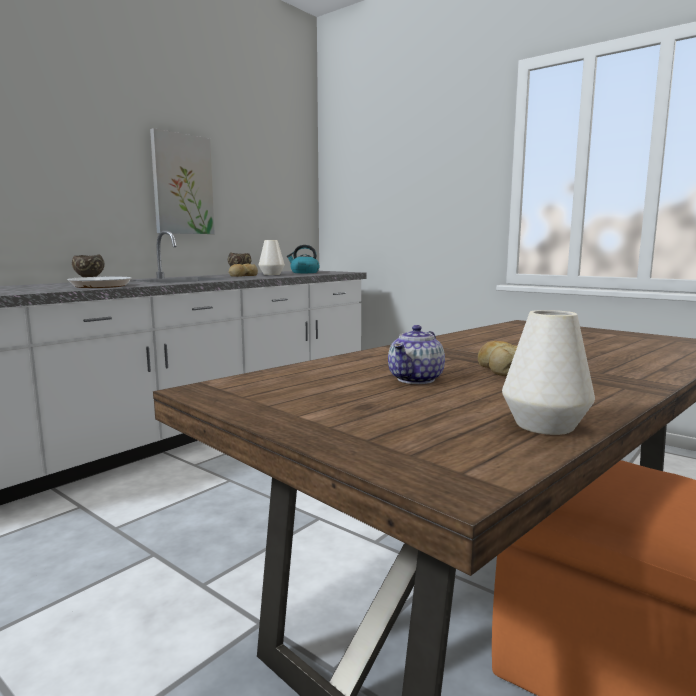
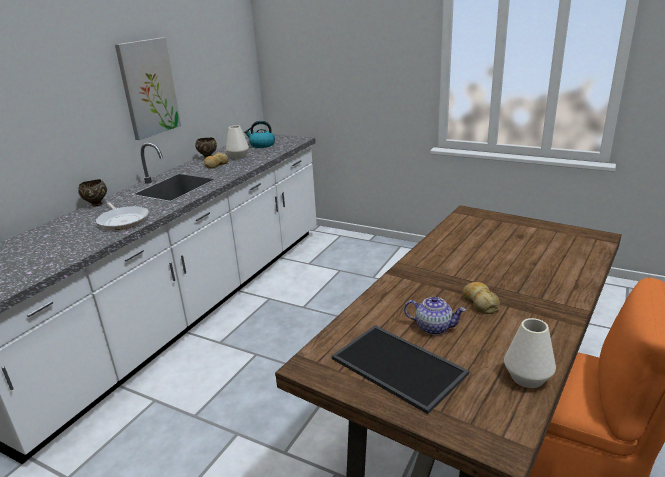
camera: 10 degrees left, 15 degrees up
teapot [388,325,445,384] -> teapot turned 90 degrees counterclockwise [404,297,466,335]
none -> tray [332,325,469,414]

